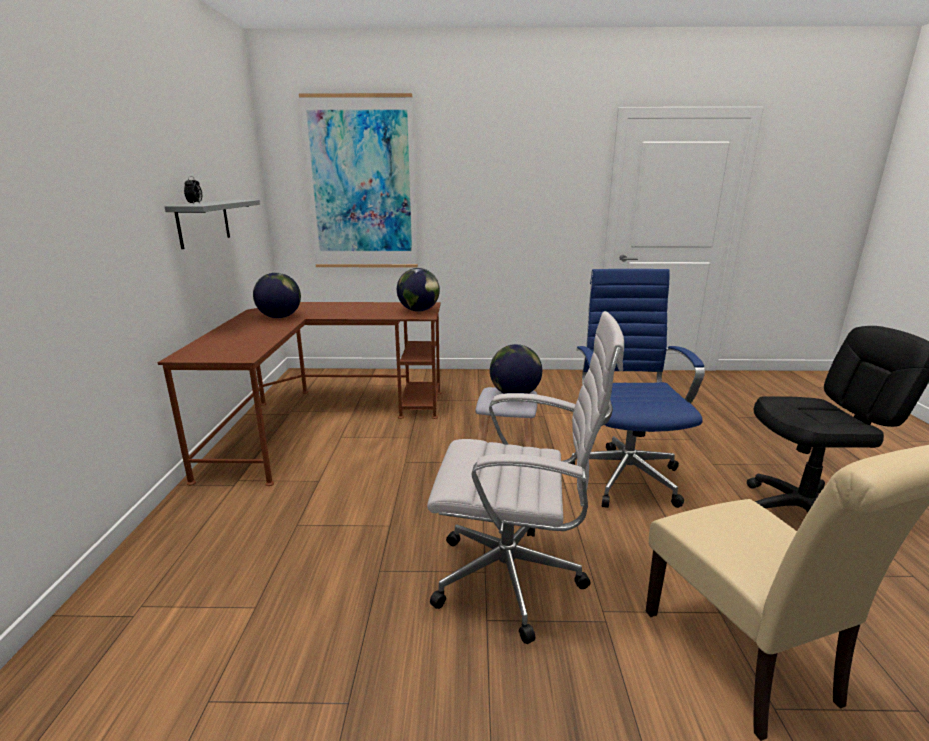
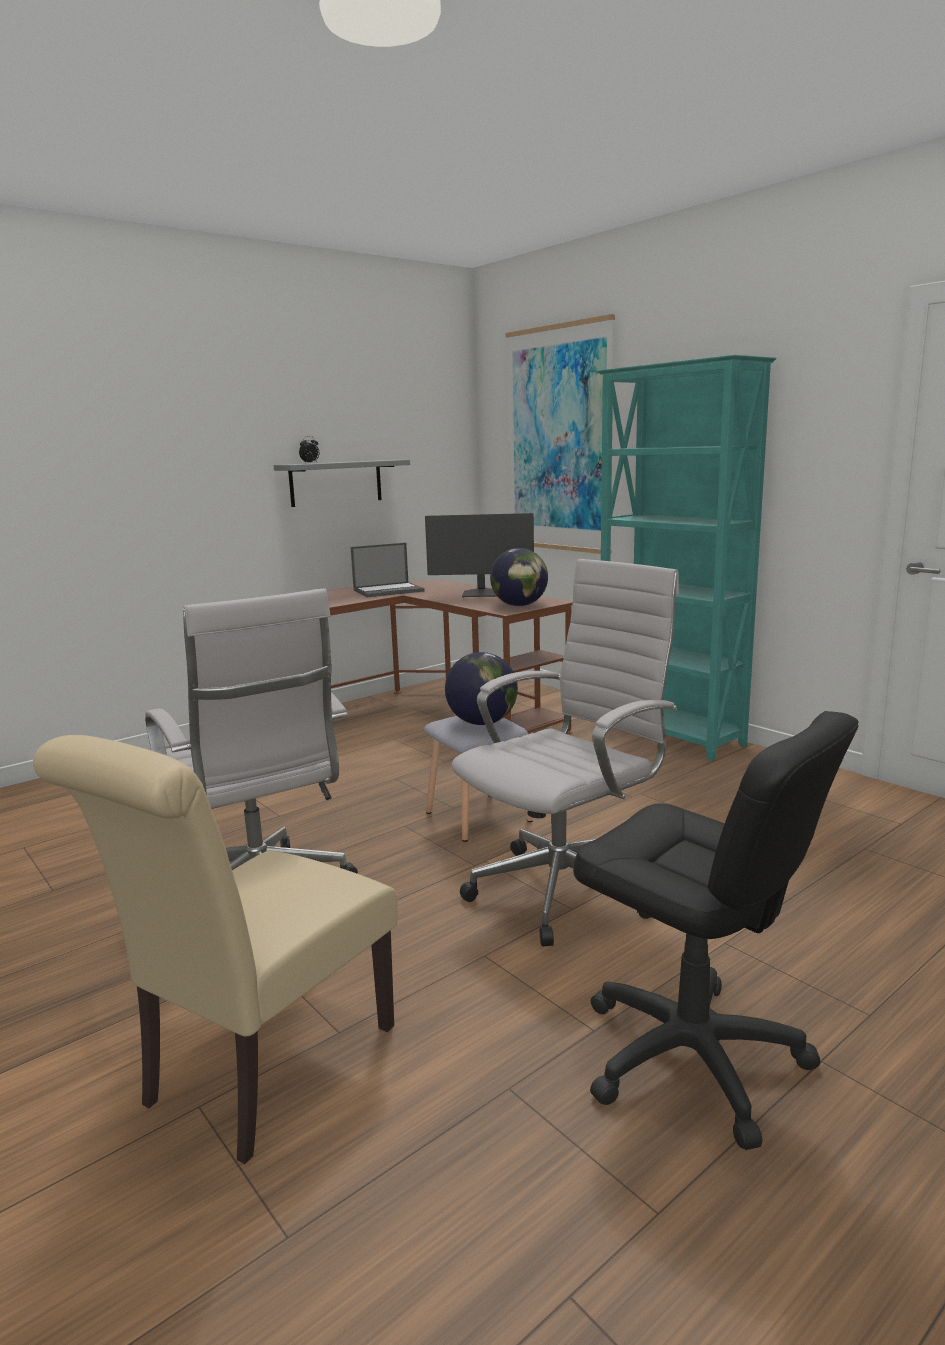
camera: 50 degrees right, 5 degrees down
globe [253,273,301,318] -> laptop [351,543,424,597]
blue office chair [571,269,705,508] -> white office chair [451,559,679,946]
none -> monitor [425,513,534,597]
none -> turquoise bookcase [596,355,777,761]

